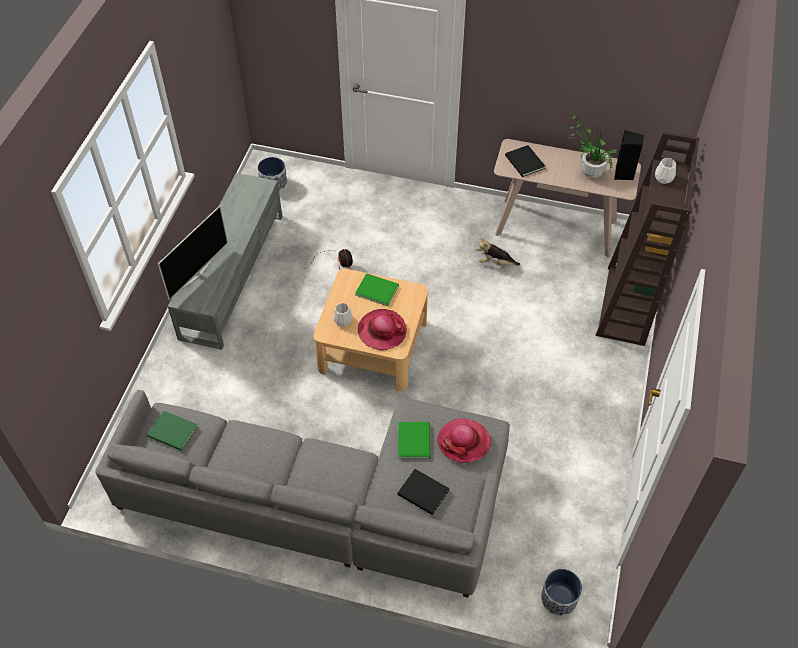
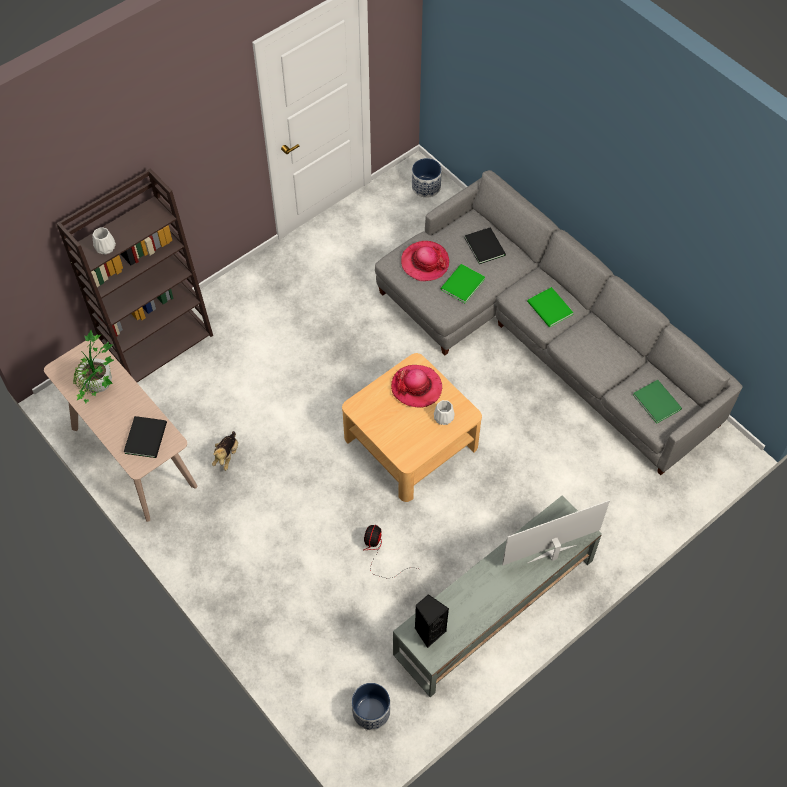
camera: 145 degrees left, 5 degrees up
green book [355,273,399,306] -> green book moved to [527,287,574,327]
plush toy [476,238,520,266] -> plush toy turned 60 degrees clockwise [212,431,238,471]
black speaker [614,130,644,180] -> black speaker moved to [415,594,449,648]

